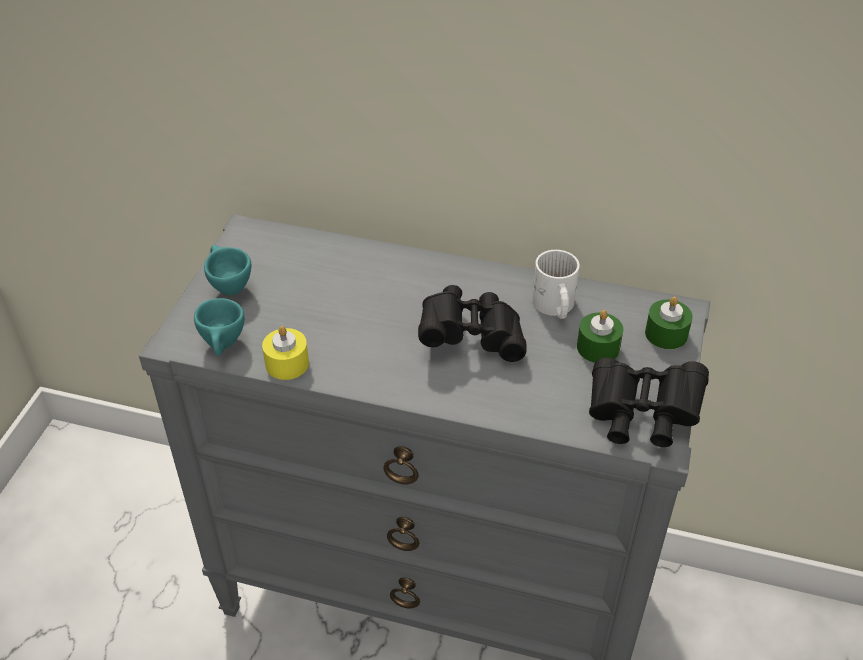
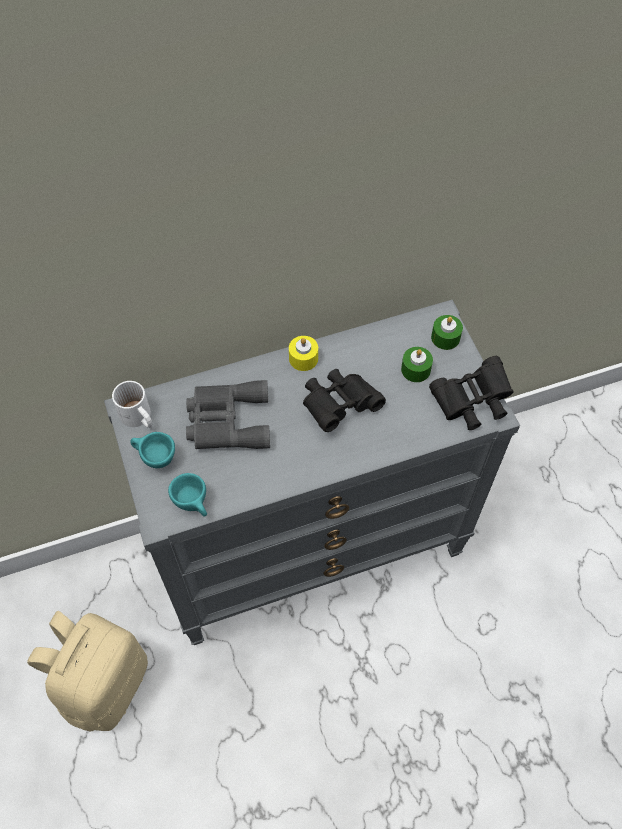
camera: 35 degrees left, 15 degrees up
yellow candle [262,326,309,380] -> yellow candle moved to [289,336,318,371]
white mug [532,250,579,319] -> white mug moved to [112,381,152,428]
none -> beige backpack [27,611,148,732]
none -> grey binoculars [186,380,270,449]

